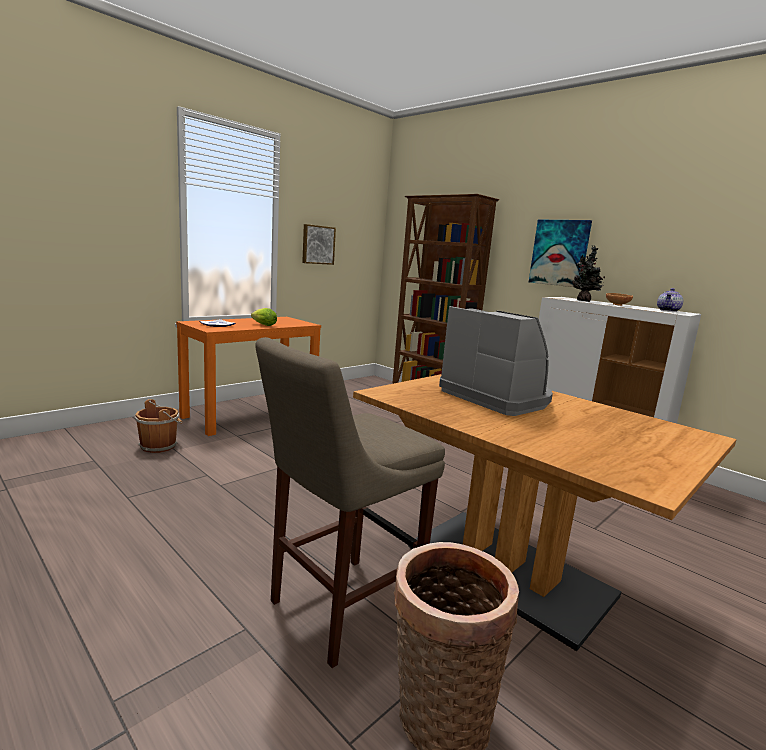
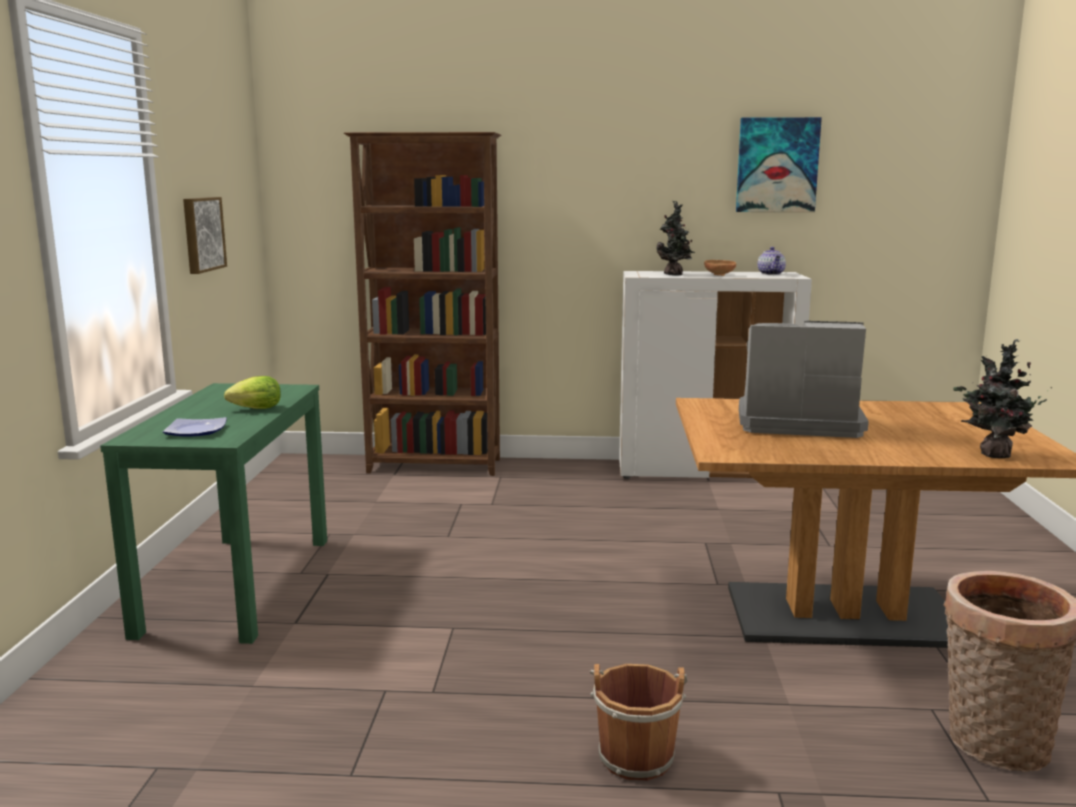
camera: 40 degrees left, 0 degrees up
brown bucket [134,399,183,453] -> brown bucket moved to [589,664,688,781]
orange console table [176,317,321,436] -> green console table [100,383,327,644]
beige stool [255,337,445,668] -> none
picture [529,219,592,287] -> picture moved to [736,117,822,212]
none -> potted plant [953,339,1052,458]

